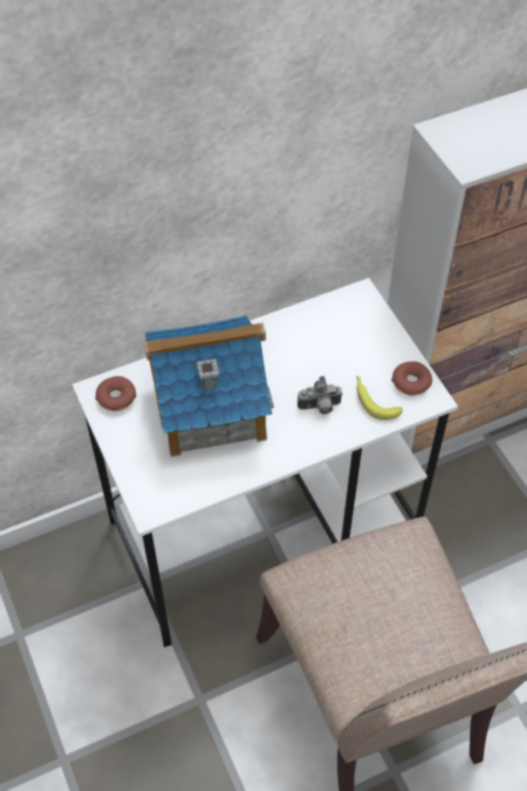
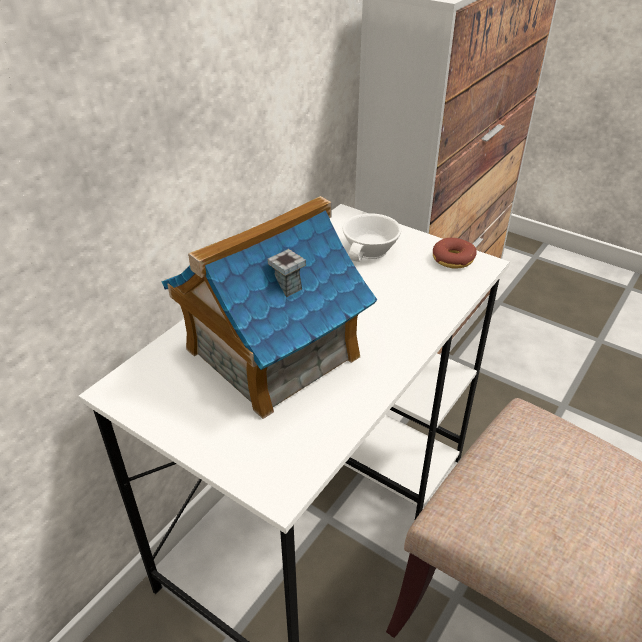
camera: 30 degrees left, 15 degrees down
donut [95,376,136,411] -> none
camera [297,376,343,414] -> none
banana [356,376,402,420] -> none
none -> white cup [343,213,401,262]

